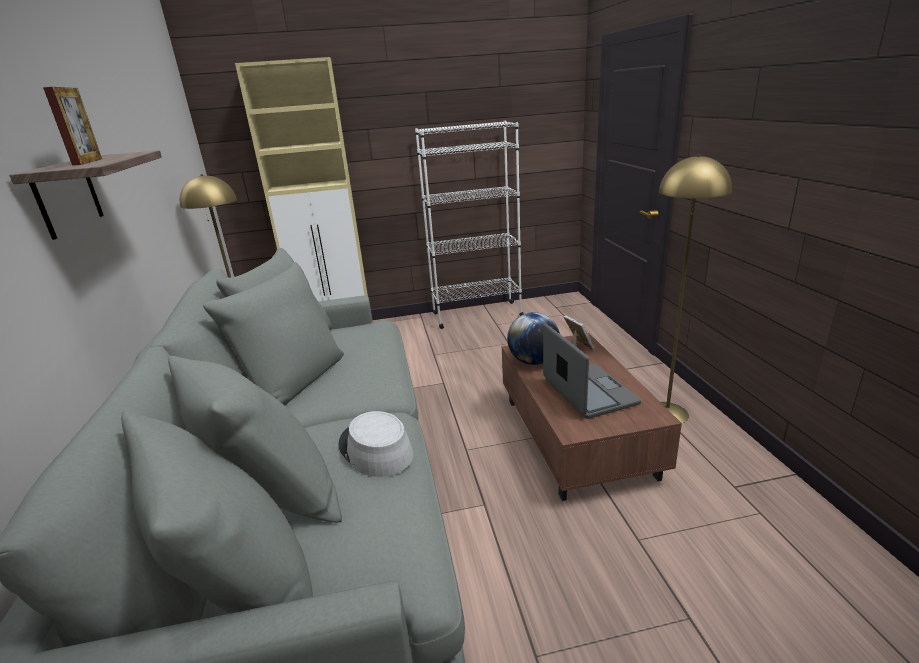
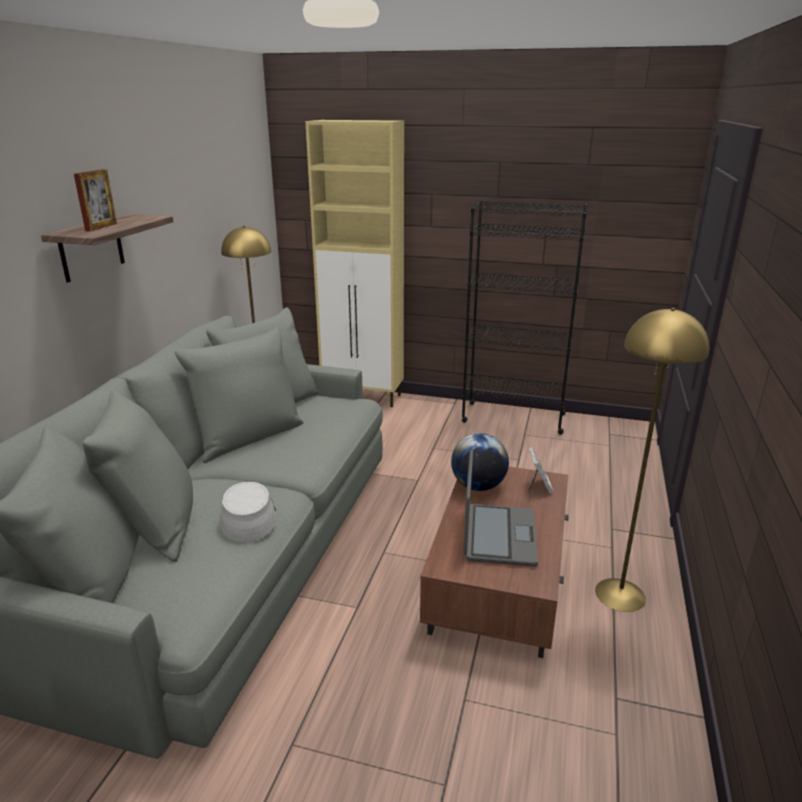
camera: 25 degrees right, 0 degrees up
white bookcase [415,121,524,329] -> black bookcase [462,200,588,435]

